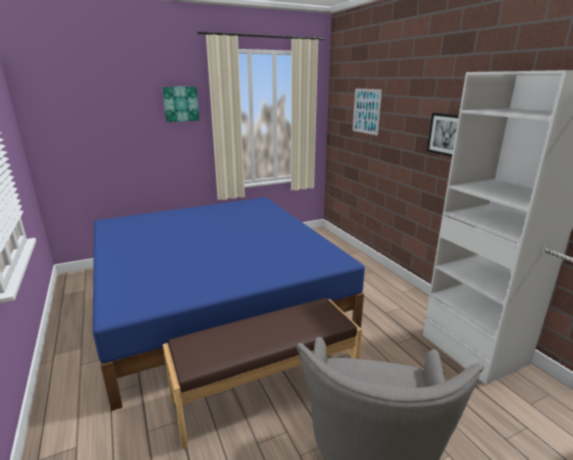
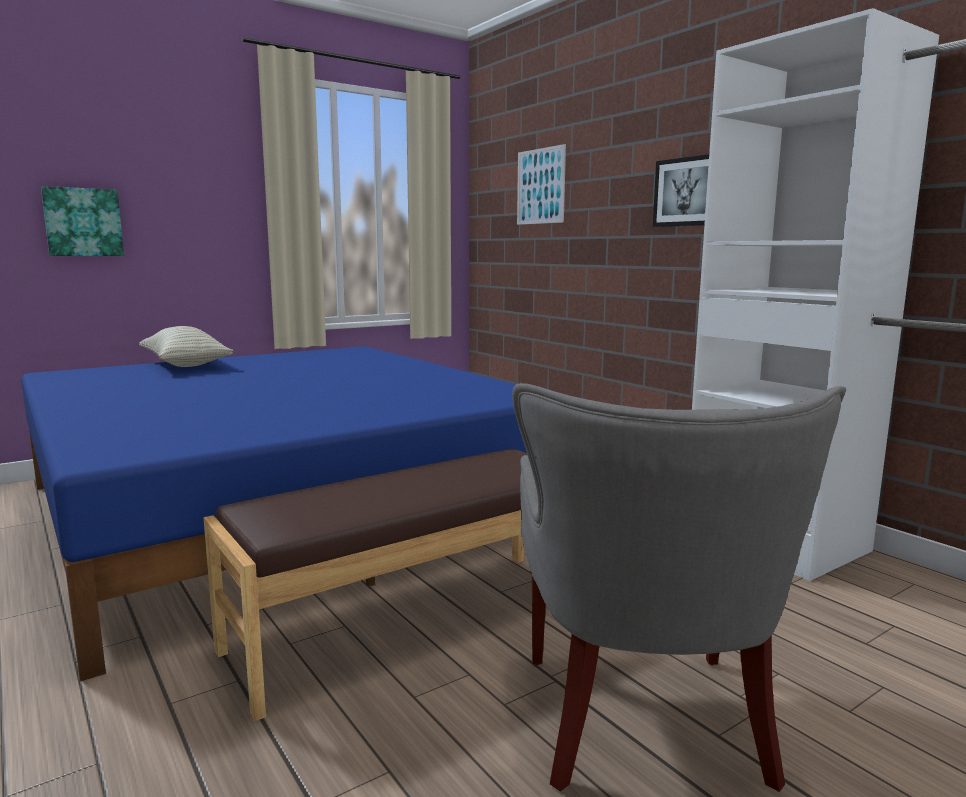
camera: 10 degrees left, 10 degrees down
picture [162,86,199,122] -> picture moved to [41,186,124,256]
none -> pillow [139,326,233,367]

